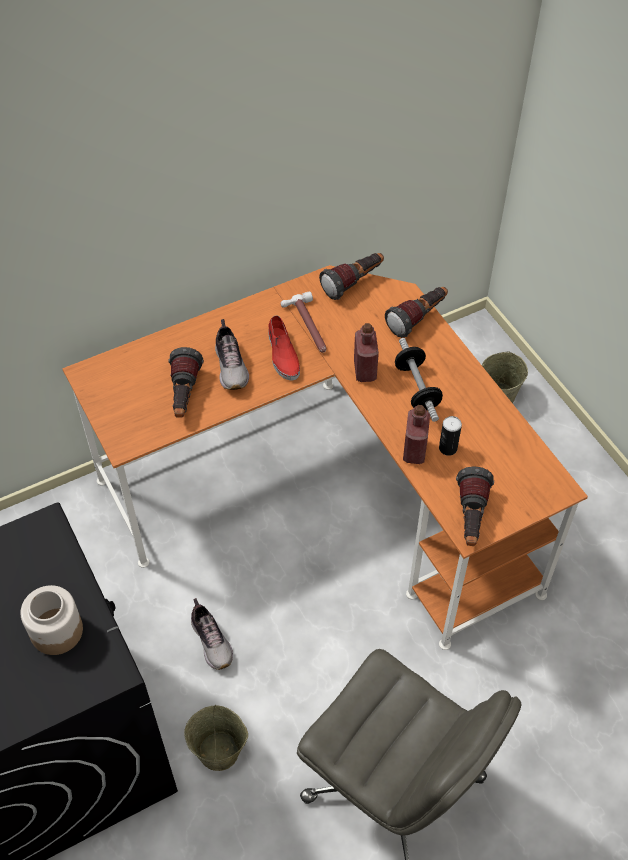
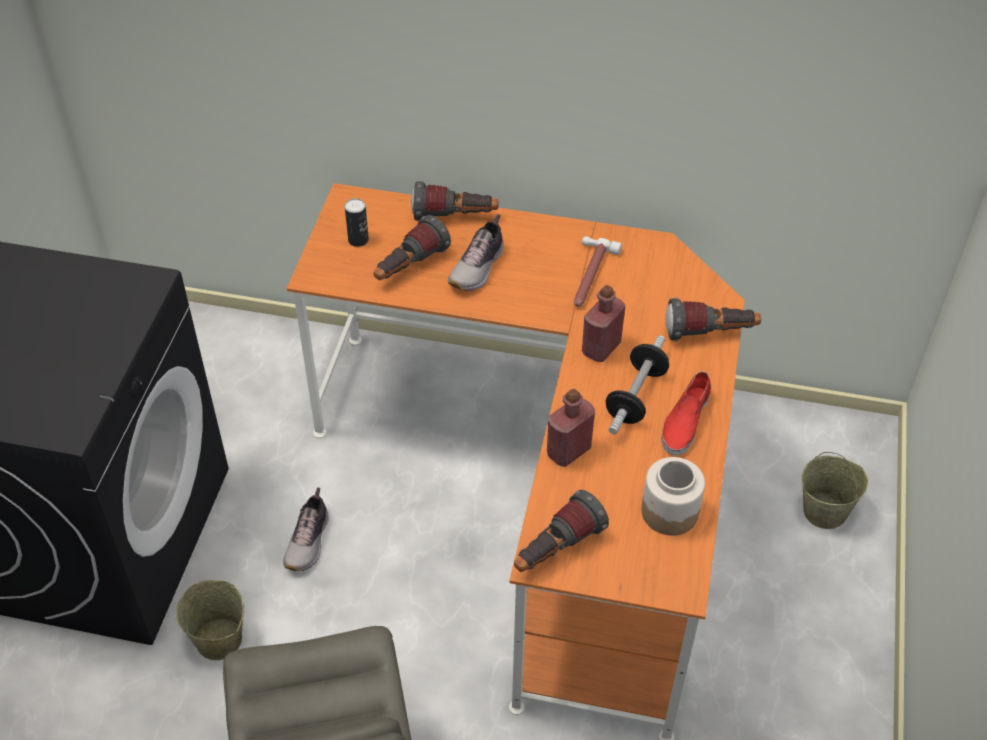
camera: 40 degrees right, 5 degrees down
jar [20,585,83,655] -> jar moved to [641,457,705,536]
red shoe [268,315,300,380] -> red shoe moved to [661,371,711,456]
flashlight [319,253,384,300] -> flashlight moved to [411,181,499,221]
can [439,416,462,456] -> can moved to [345,198,369,247]

